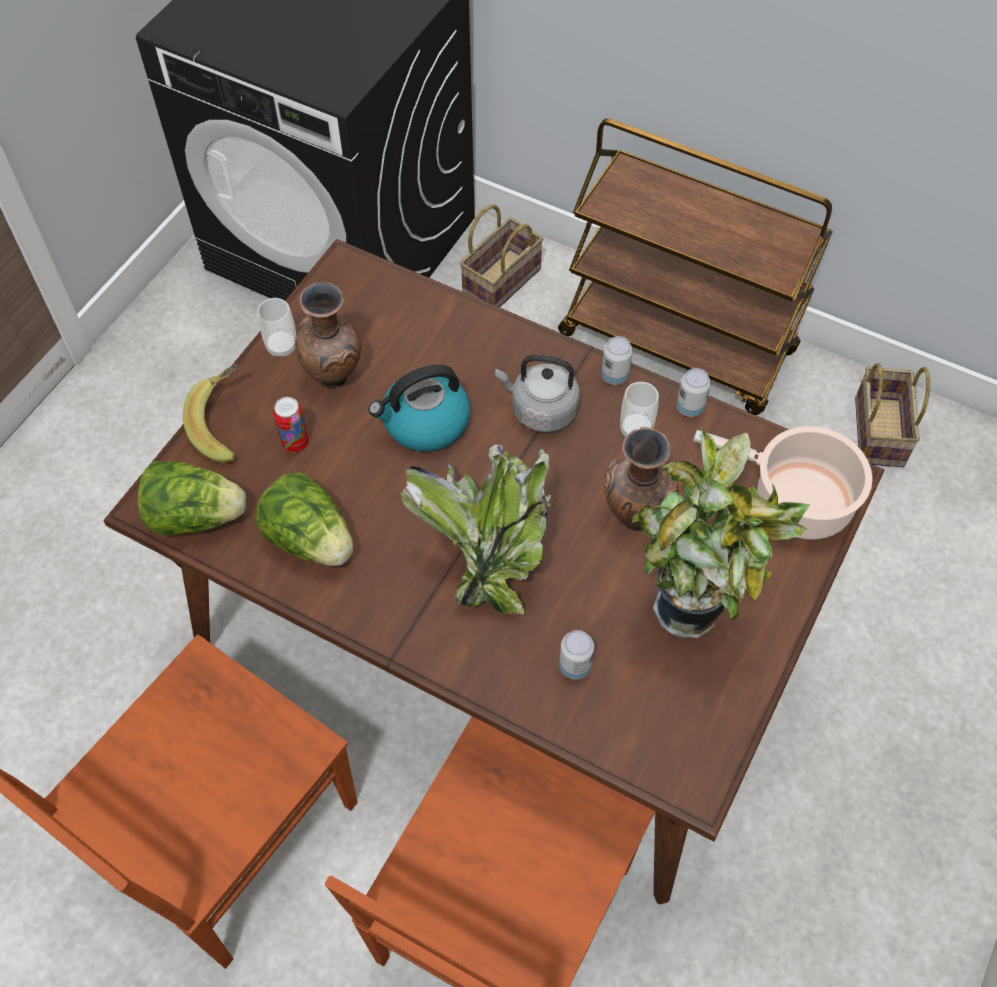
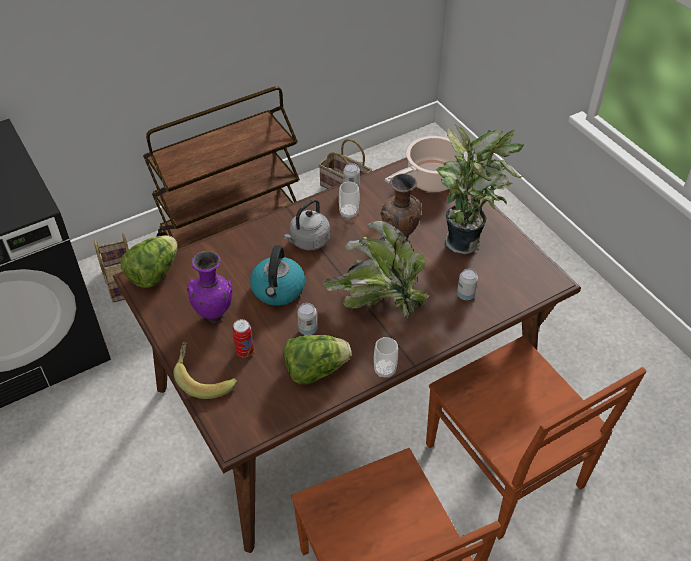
camera: 60 degrees left, 10 degrees down
lettuce [138,461,246,535] -> lettuce moved to [121,235,178,288]
cup [257,298,296,357] -> cup moved to [374,337,398,378]
brown vase [295,282,361,388] -> purple vase [187,251,233,324]
can [601,336,633,385] -> can moved to [297,303,317,335]

